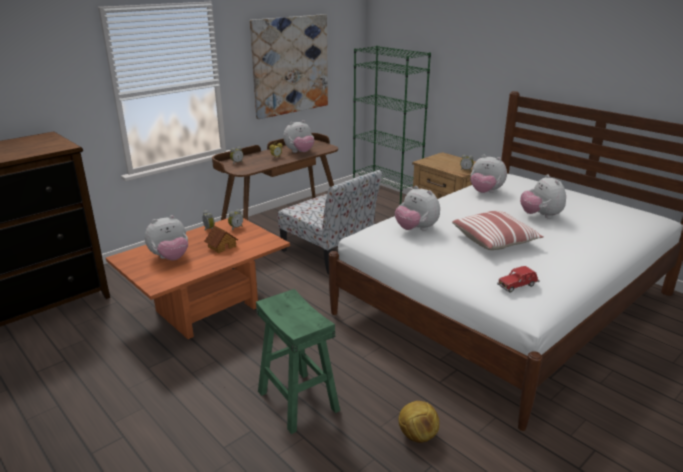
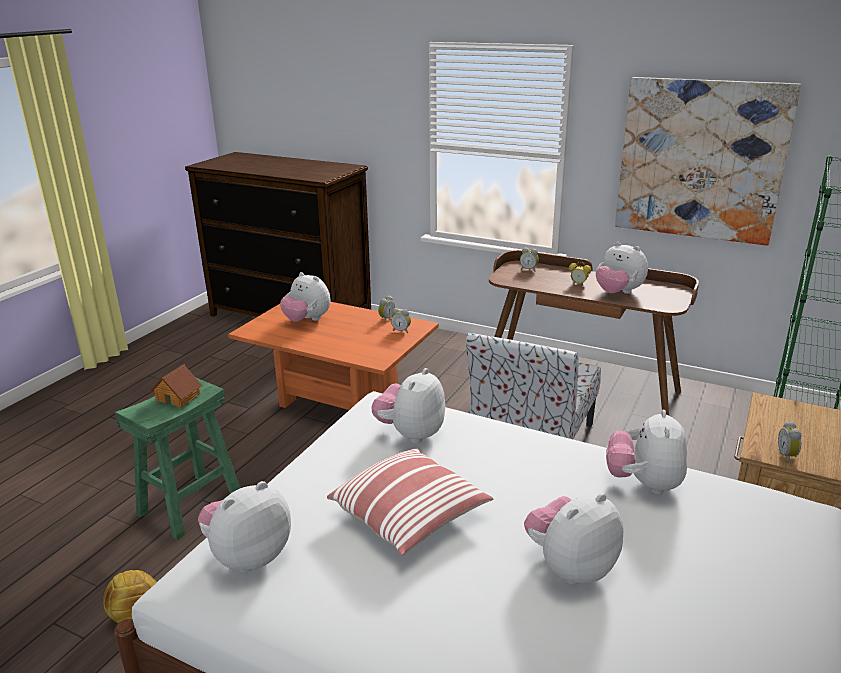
camera: 70 degrees right, 0 degrees up
toy house [204,225,238,253] -> toy house moved to [150,364,202,408]
red toy car [497,266,540,293] -> plush toy [198,481,291,572]

